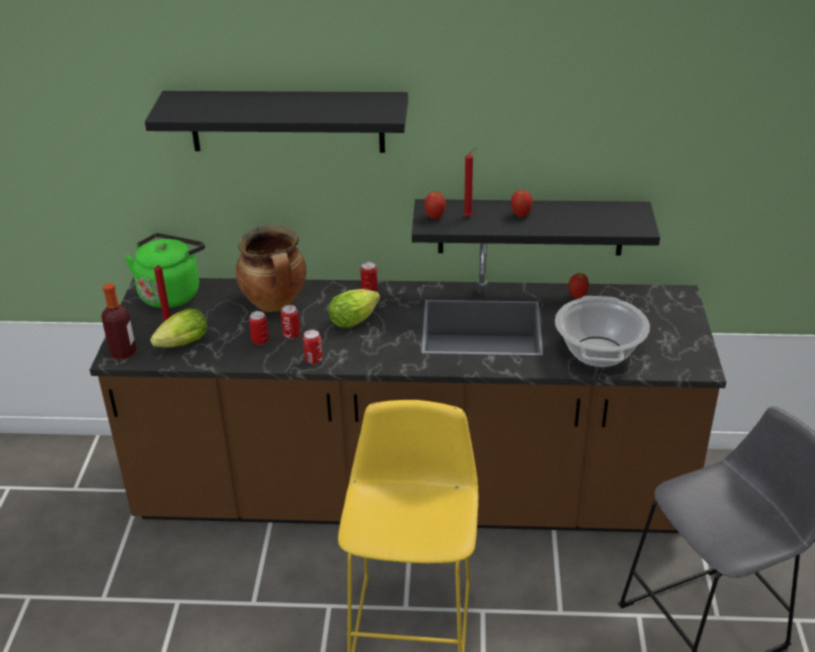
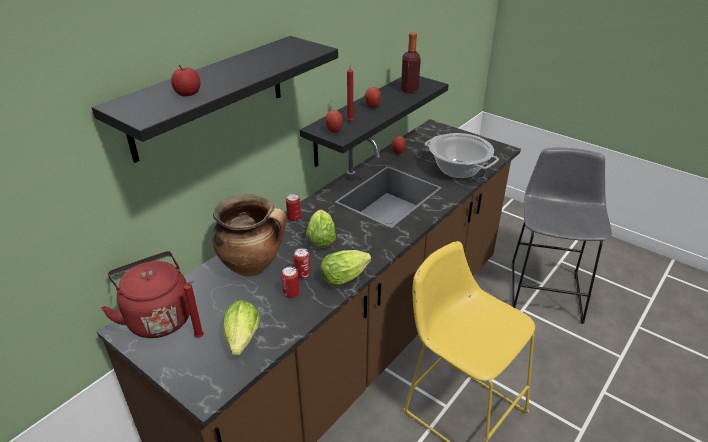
camera: 55 degrees left, 0 degrees up
bottle [101,283,136,360] -> bottle moved to [401,32,421,93]
green kettle [125,233,205,308] -> red kettle [101,251,190,338]
can [303,330,323,364] -> lettuce [320,250,371,286]
none -> apple [171,65,200,96]

